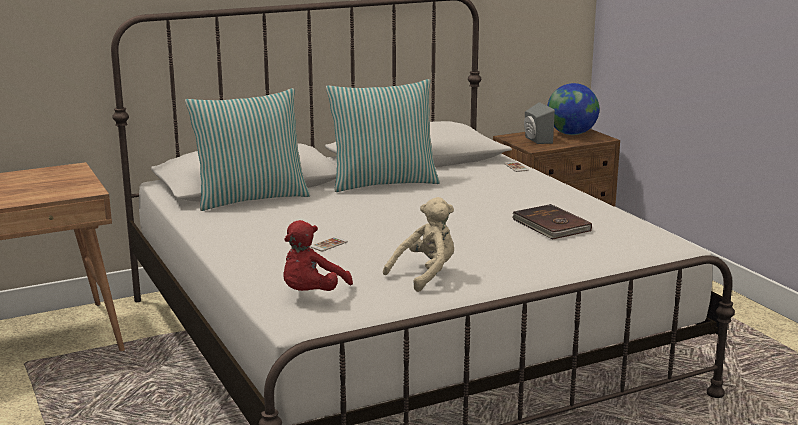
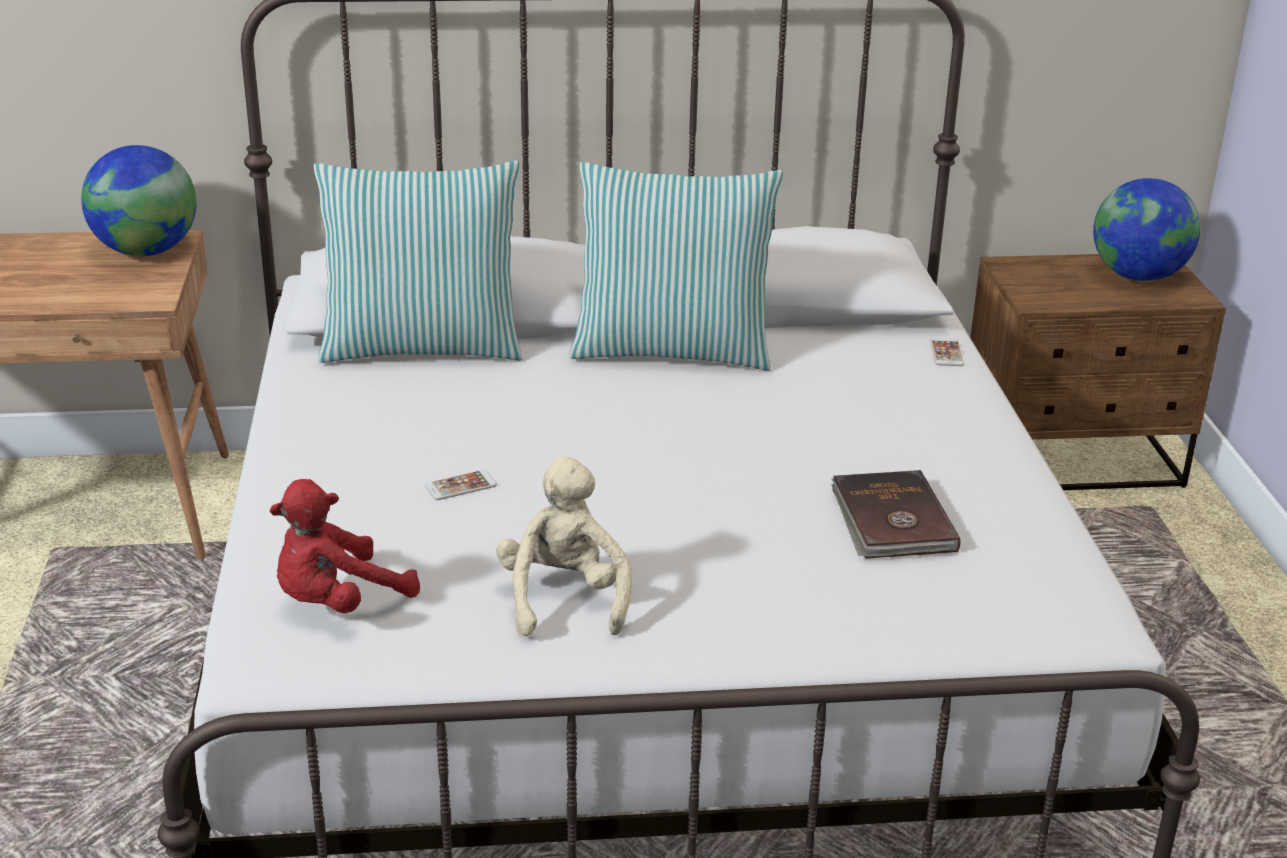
camera: 20 degrees right, 10 degrees up
beige plush toy [383,197,454,292] -> beige plush toy turned 75 degrees counterclockwise [496,457,632,636]
grey speaker [524,102,555,144] -> none
none -> globe [81,145,196,256]

